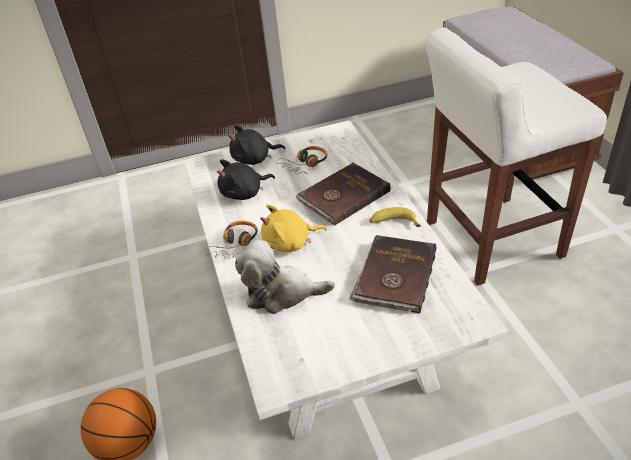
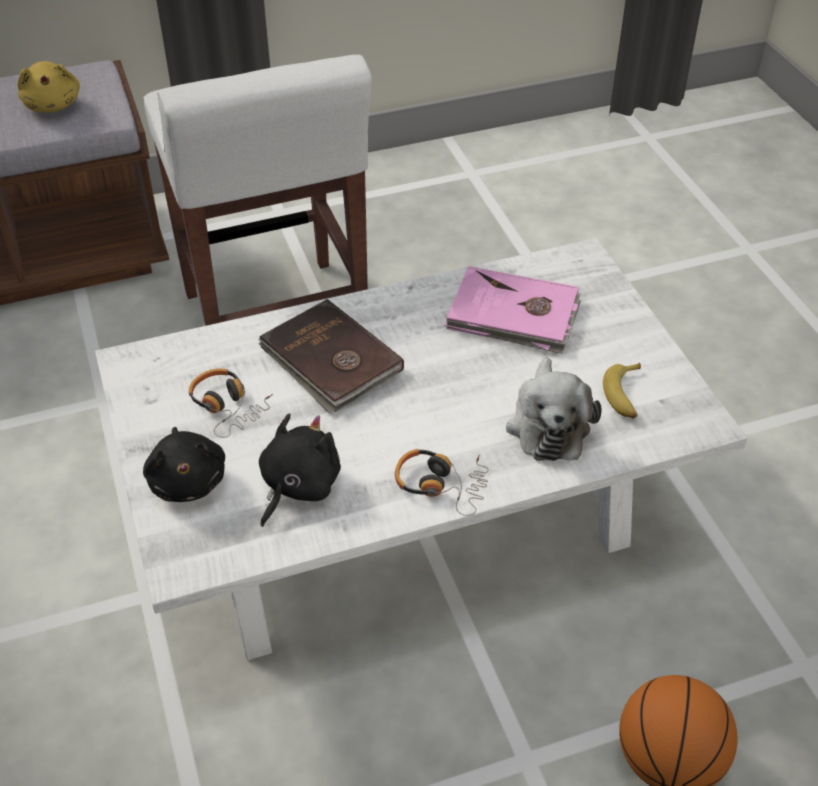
camera: 95 degrees left, 5 degrees up
black plush toy [217,160,275,200] -> black plush toy turned 120 degrees counterclockwise [259,414,341,527]
yellow plush toy [260,204,327,252] -> yellow plush toy moved to [18,61,80,113]
brown book [349,235,436,314] -> pink book [444,266,581,354]
banana [369,207,420,227] -> banana moved to [603,363,641,419]

